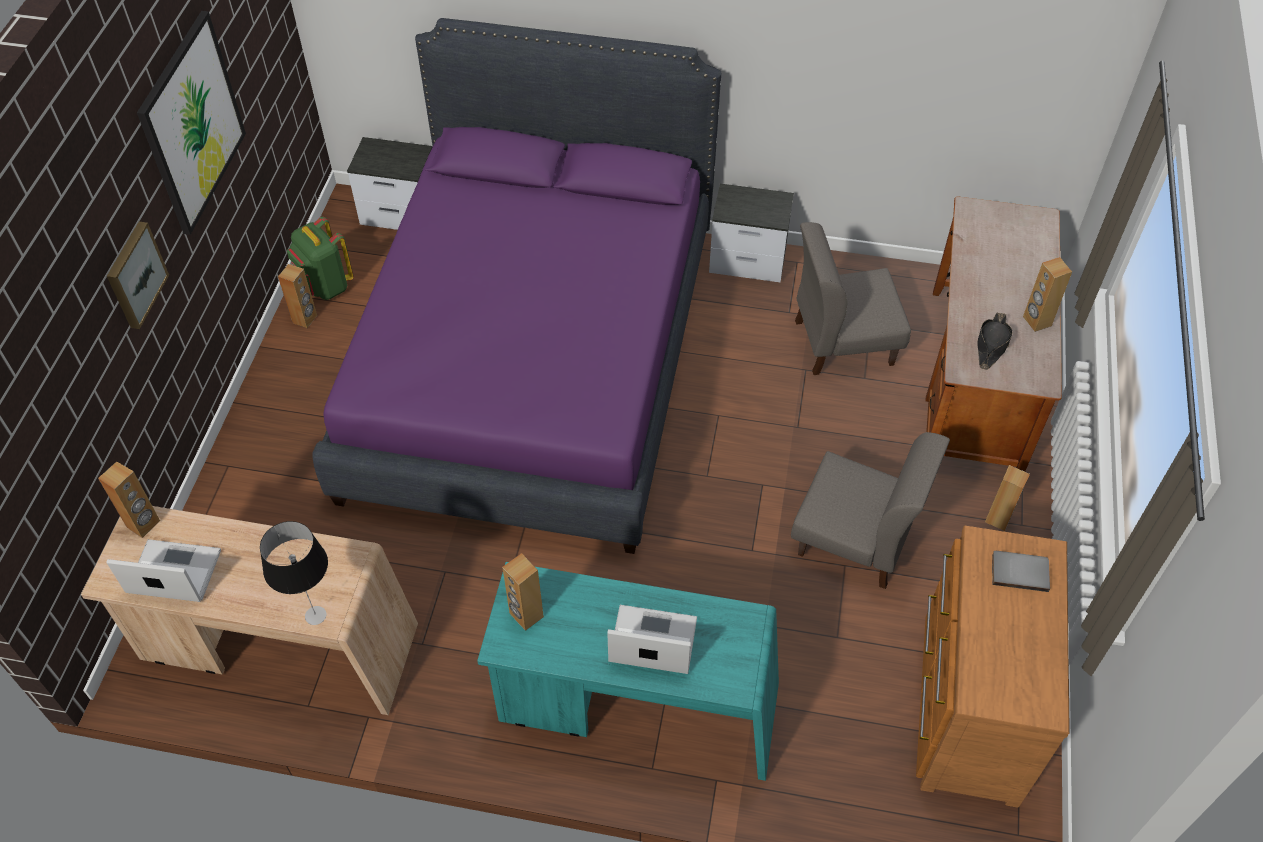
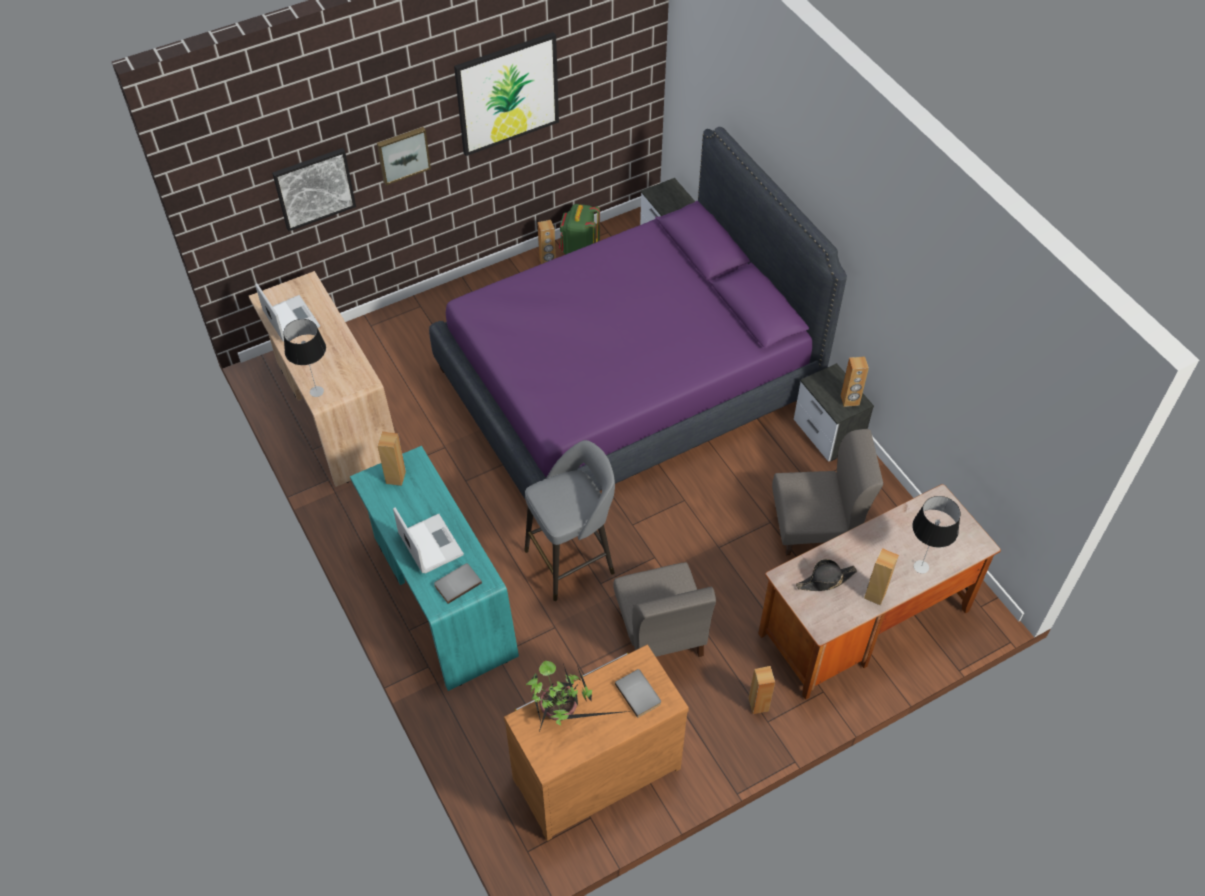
camera: 50 degrees right, 0 degrees up
brown speaker [98,461,160,538] -> brown speaker moved to [841,356,869,407]
grey chair [795,222,911,375] -> grey chair turned 135 degrees clockwise [772,429,883,555]
none -> picture [272,148,356,231]
none -> grey book [434,563,482,604]
none -> grey stool [524,440,615,601]
none -> potted plant [526,661,631,731]
none -> table lamp [912,496,961,574]

